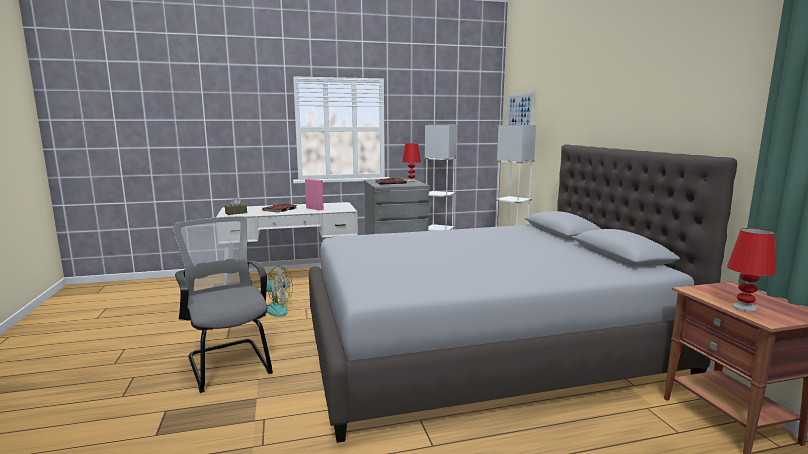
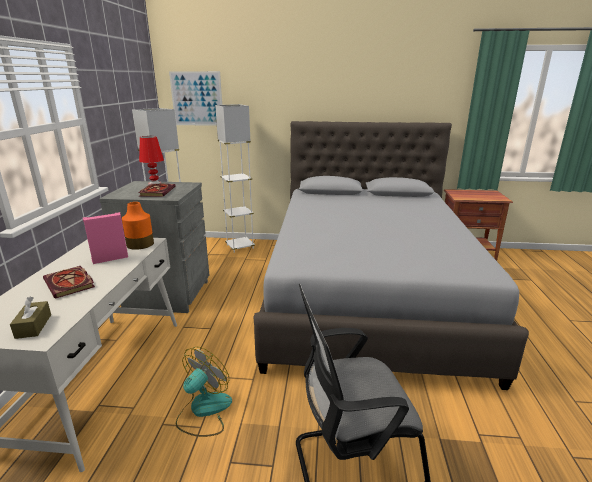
camera: 70 degrees left, 10 degrees up
red table lamp [727,228,776,312] -> none
none -> orange vase [122,202,154,250]

